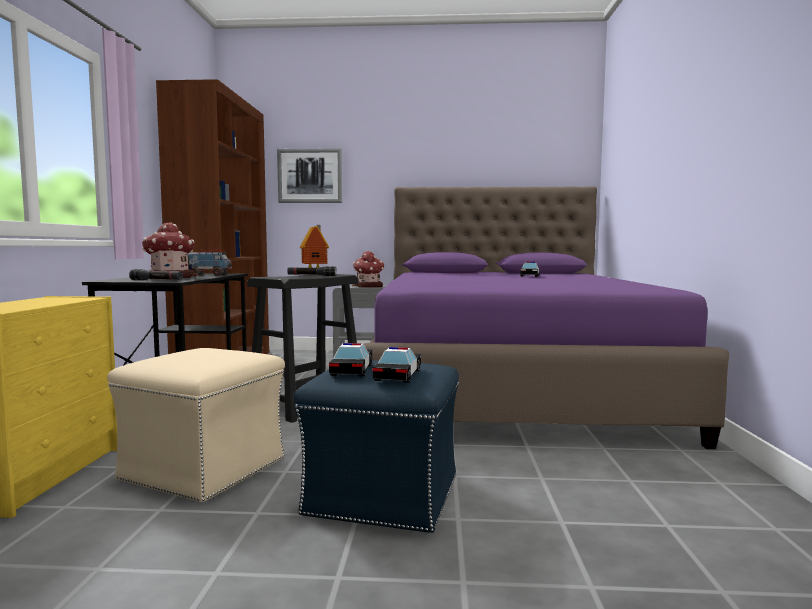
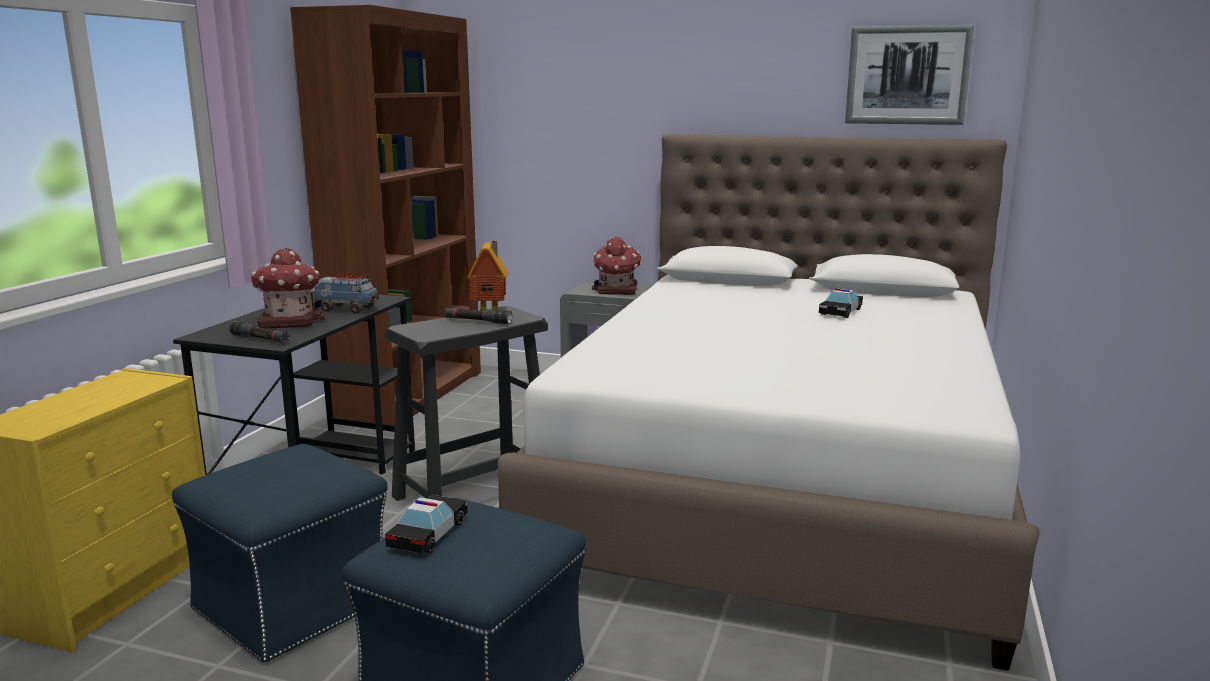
camera: 15 degrees right, 10 degrees up
beige ottoman [107,348,285,503] -> blue ottoman [172,444,388,663]
picture [277,148,342,203] -> picture moved to [845,25,974,125]
purple bed [364,186,729,449] -> white bed [498,134,1040,671]
toy car [372,347,421,383] -> none

